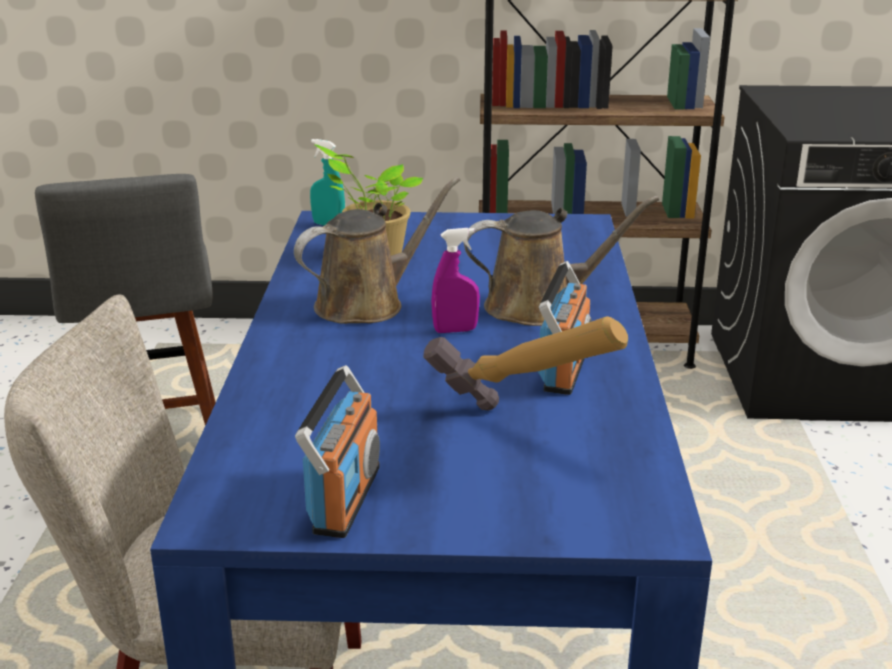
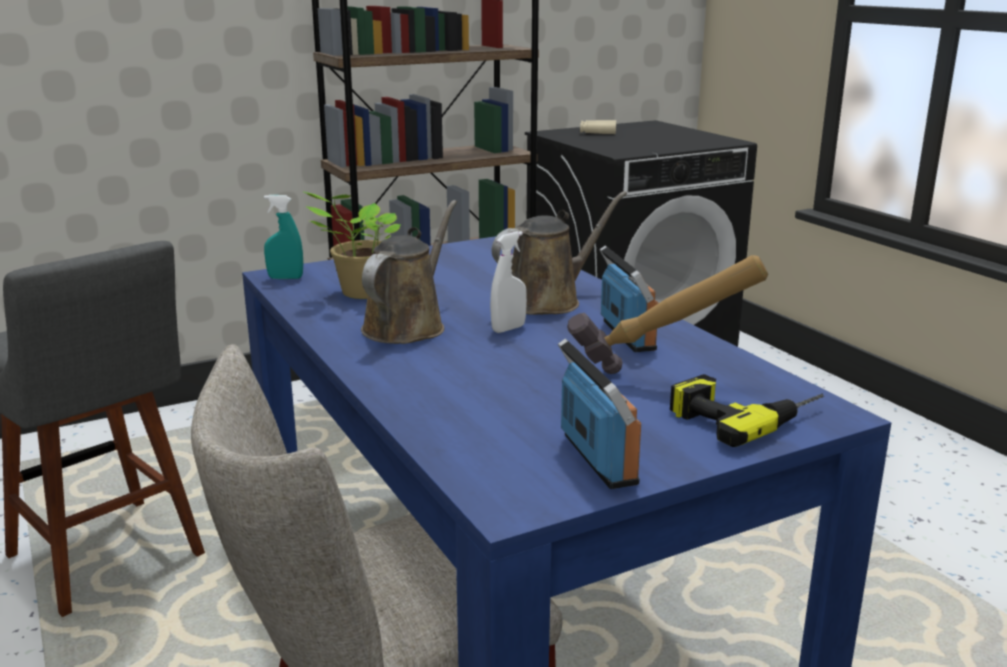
camera: 30 degrees left, 5 degrees down
purple spray bottle [431,228,480,333] -> white spray bottle [490,231,527,333]
none -> beige binoculars [580,120,616,134]
none -> power drill [670,374,824,447]

